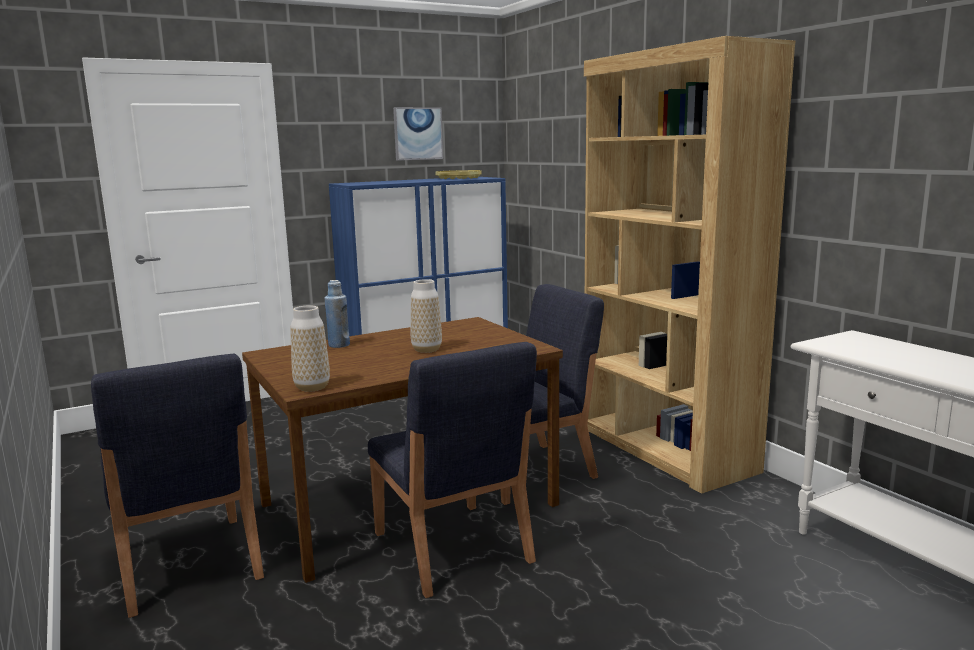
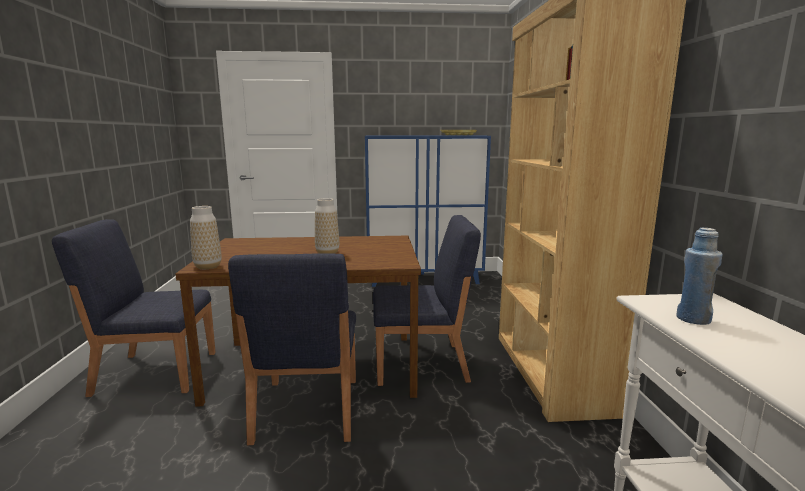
camera: 25 degrees right, 0 degrees up
blue chair [91,354,264,618] -> blue chair turned 90 degrees clockwise [52,219,216,397]
blue bottle [325,280,350,348] -> blue bottle moved to [676,228,723,325]
picture [393,107,443,161] -> none

